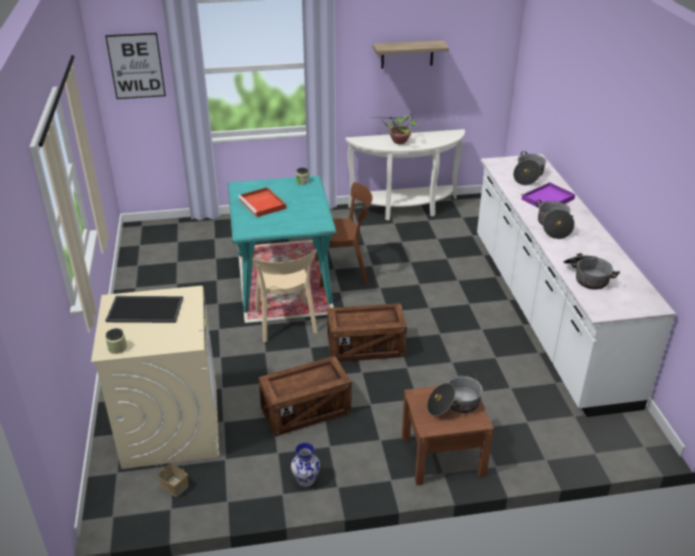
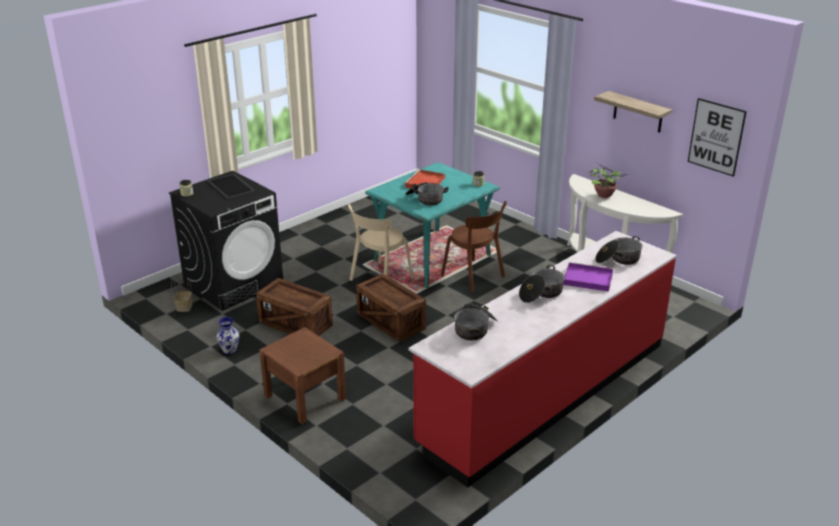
camera: 55 degrees right, 5 degrees down
beige washing machine [91,286,219,469] -> black washing machine [169,171,283,311]
picture [105,33,166,99] -> picture moved to [688,98,747,177]
cooking pot [427,372,483,416] -> cooking pot moved to [405,182,449,206]
white counter [477,154,676,417] -> red counter [409,231,677,487]

